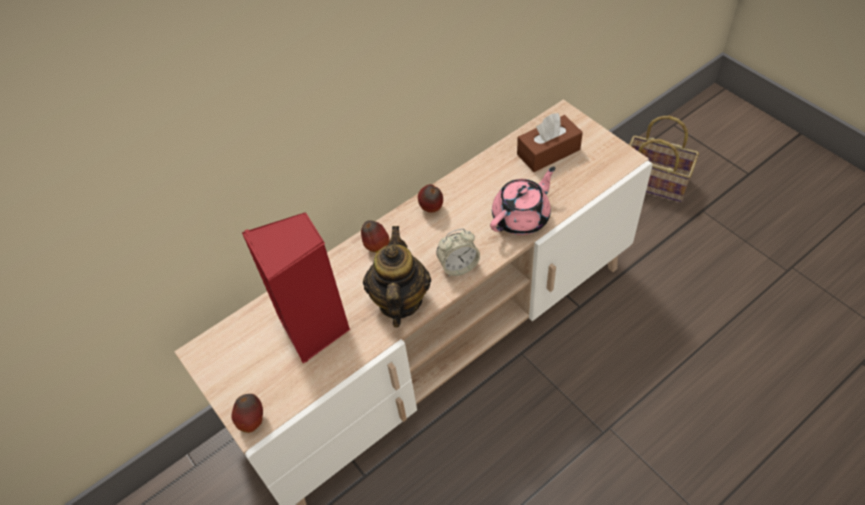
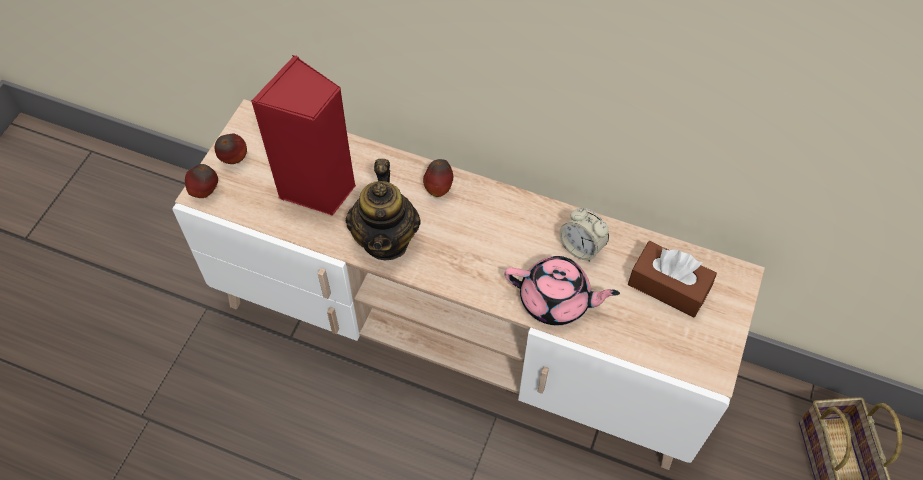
camera: 55 degrees right, 5 degrees up
teapot [363,226,431,327] -> teapot turned 120 degrees clockwise [346,159,421,260]
apple [418,184,443,213] -> apple moved to [214,134,247,164]
alarm clock [436,229,480,277] -> alarm clock moved to [559,208,609,262]

